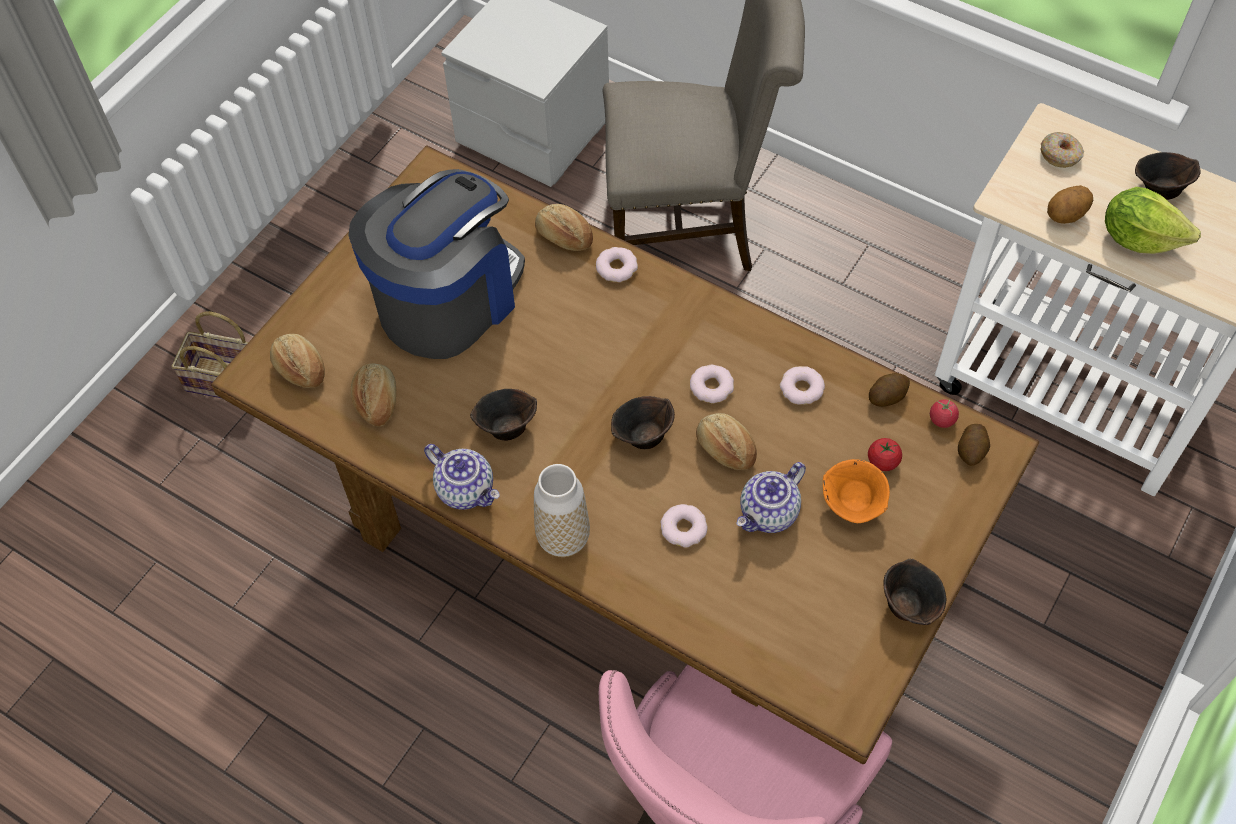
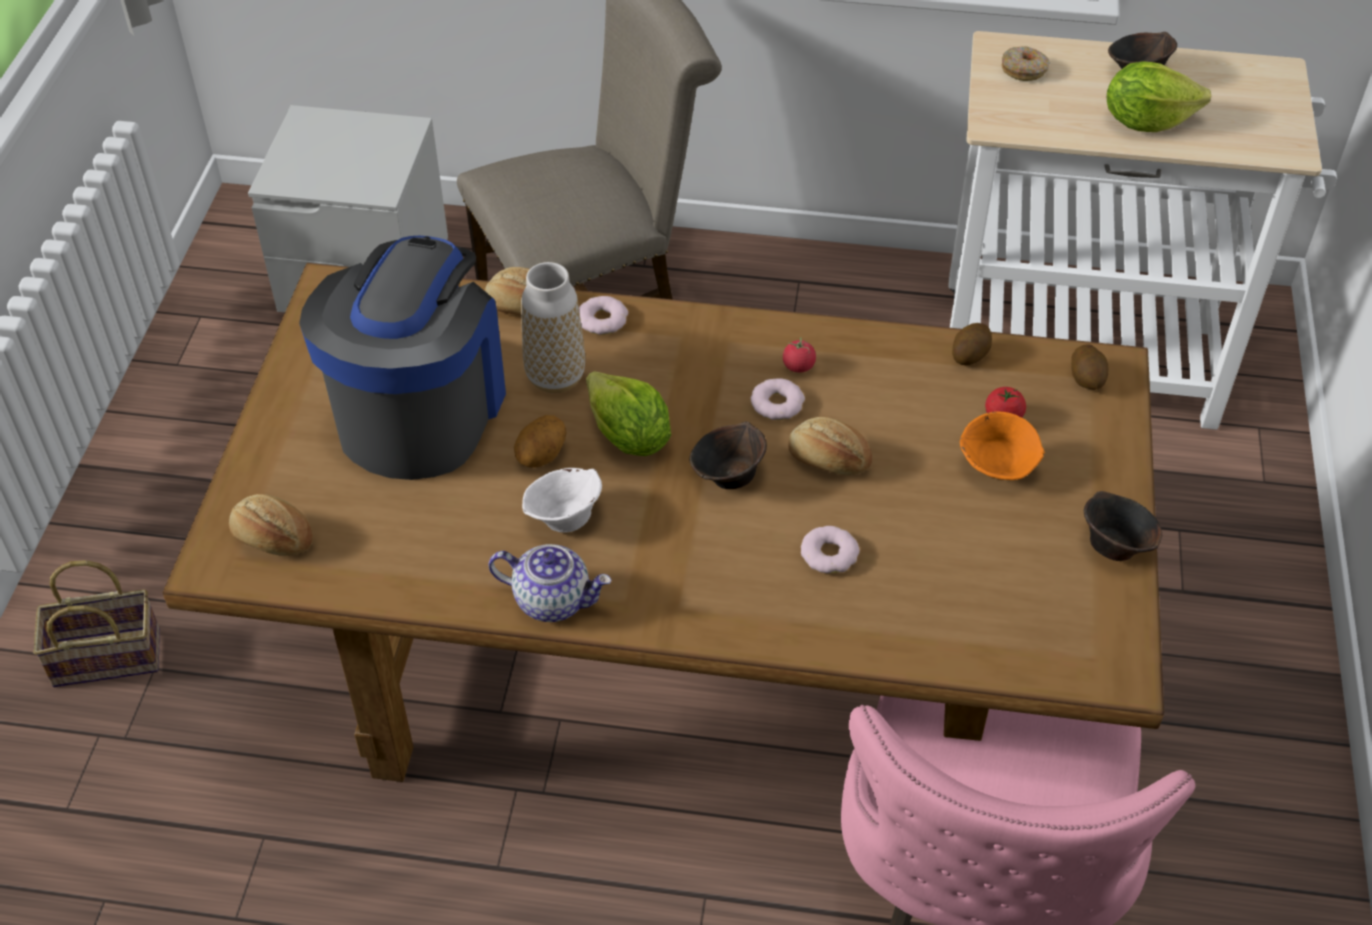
camera: 25 degrees left, 10 degrees down
bread [351,363,396,427] -> none
brown bowl [470,389,537,441] -> white bowl [522,468,602,532]
vase [534,464,590,557] -> vase moved to [521,262,585,393]
teapot [736,462,806,533] -> none
donut [780,366,825,405] -> none
tomato [930,399,959,428] -> tomato moved to [783,337,816,373]
potato [1047,185,1093,224] -> potato moved to [514,415,566,468]
none -> lettuce [586,371,671,456]

